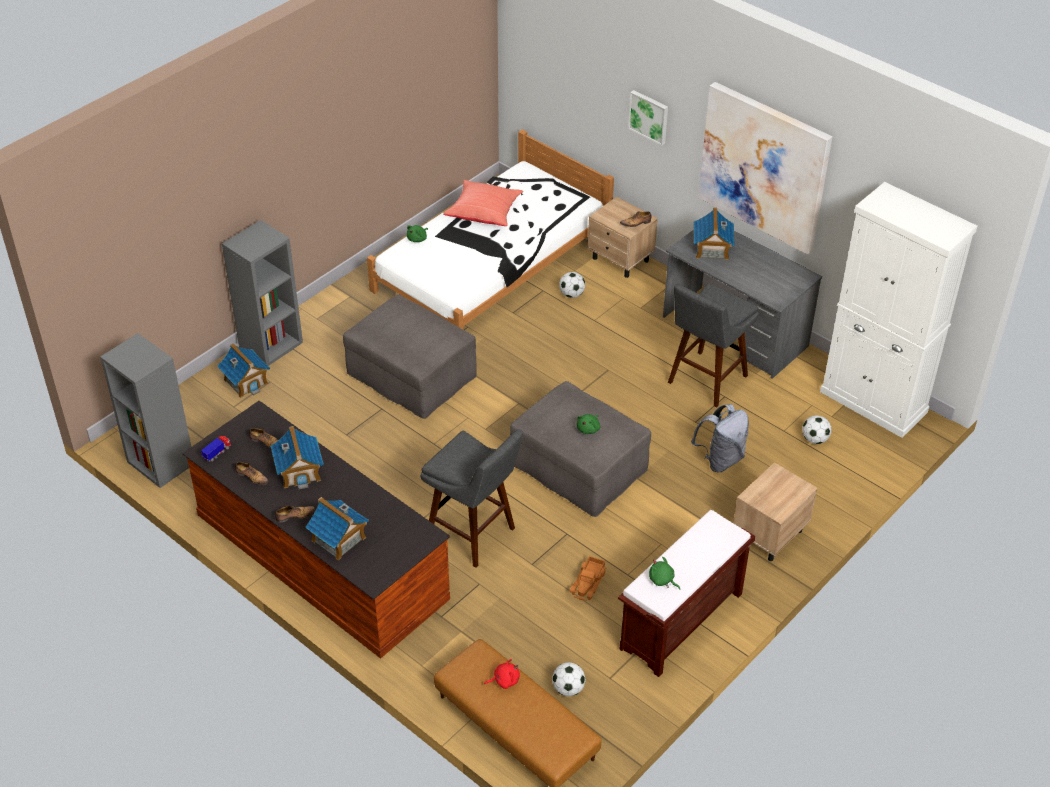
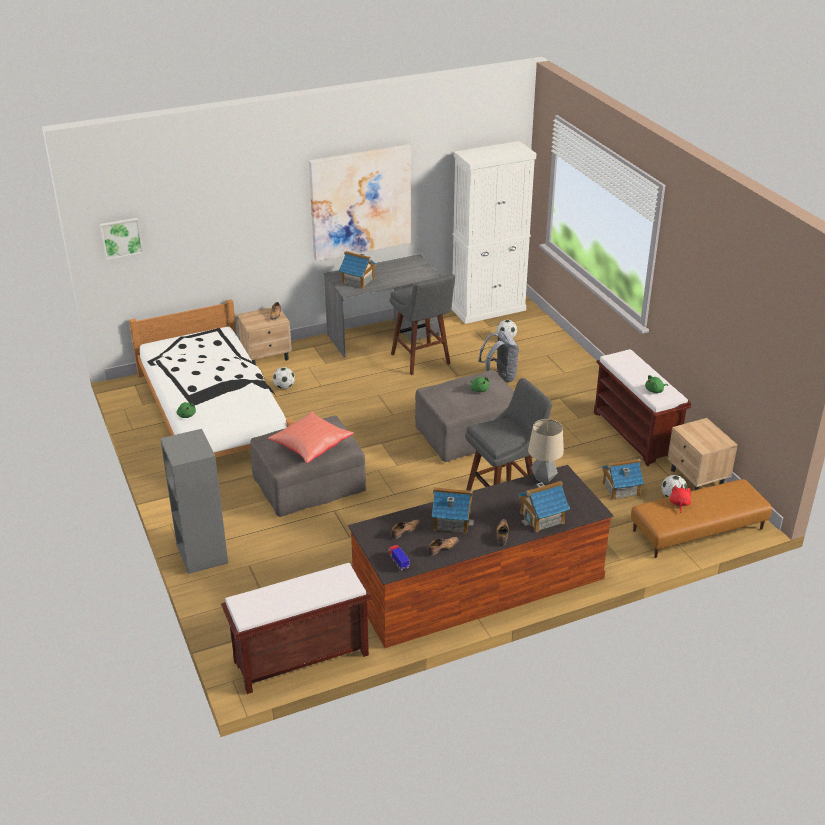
camera: 65 degrees left, 10 degrees down
grey bookcase [100,333,191,488] -> brown bench [221,563,371,694]
toy house [217,343,270,398] -> toy house moved to [602,459,644,500]
red pillow [443,180,523,226] -> red pillow moved to [268,411,354,463]
toy truck [570,556,607,601] -> none
picture [628,90,668,146] -> picture moved to [100,218,143,260]
beige nightstand [733,462,817,561] -> beige nightstand moved to [667,418,738,490]
none -> table lamp [528,419,564,483]

